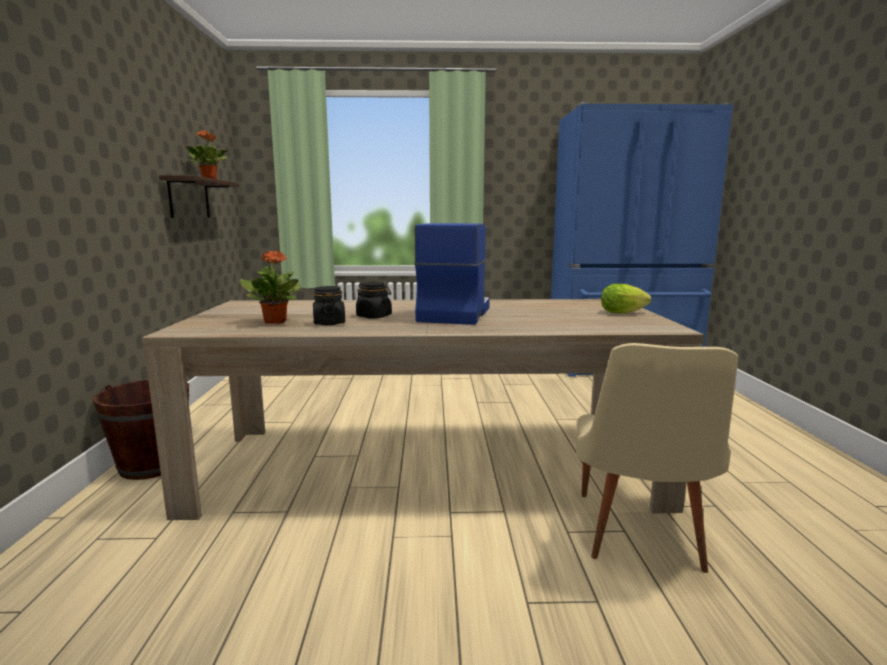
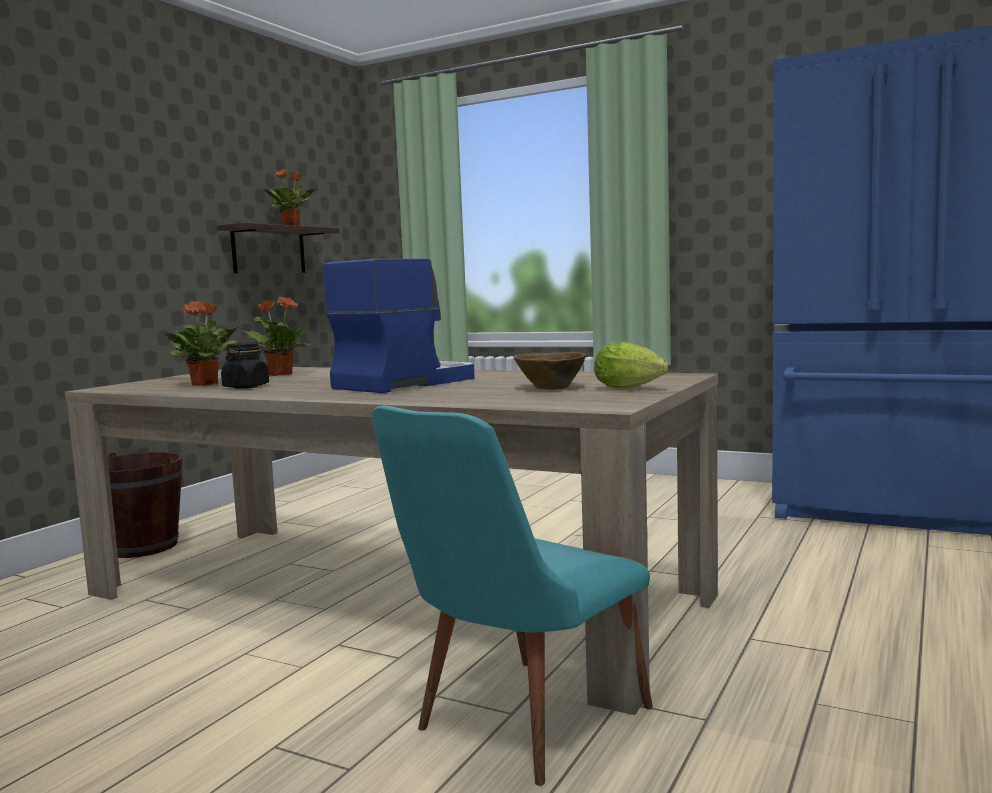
camera: 30 degrees right, 5 degrees down
black jar [356,282,392,319] -> none
beige chair [576,343,738,573] -> turquoise chair [371,406,653,786]
none -> potted plant [242,297,312,376]
none -> brown bowl [514,352,586,390]

